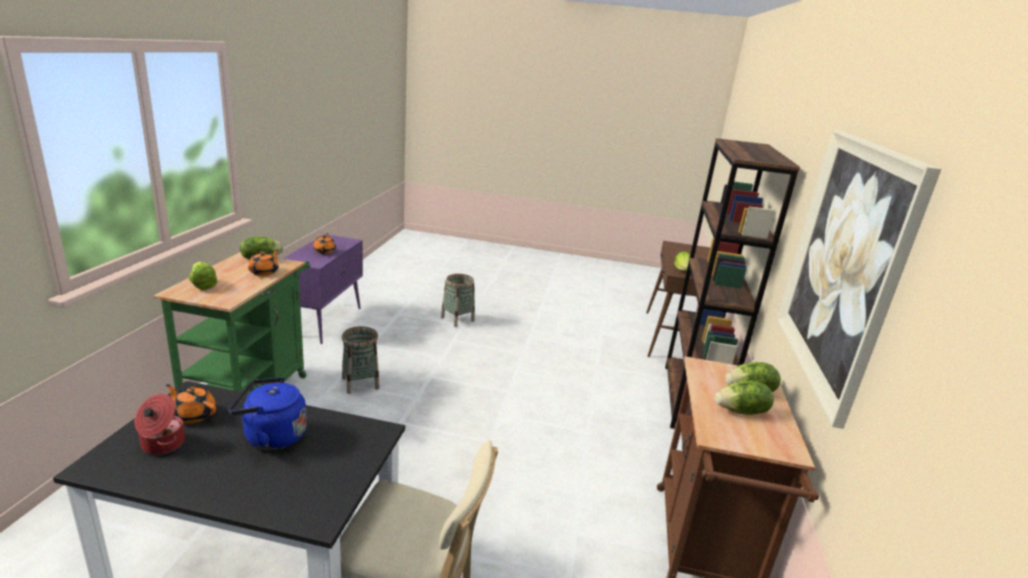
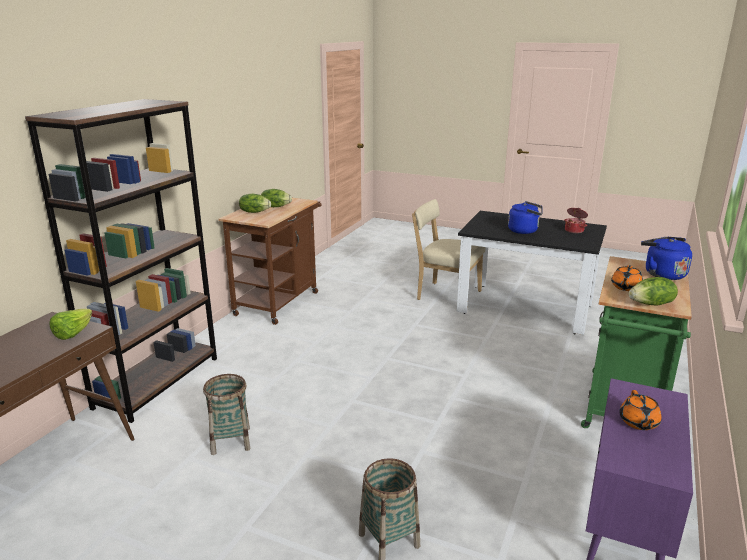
camera: 165 degrees left, 0 degrees up
orange teapot [166,384,216,424] -> none
lettuce [189,262,217,290] -> blue kettle [641,237,692,280]
basket [342,326,380,394] -> basket moved to [203,374,251,455]
picture [777,130,941,429] -> none

